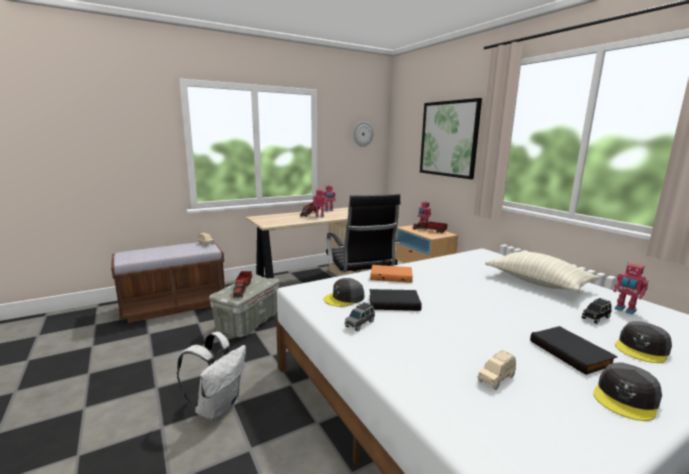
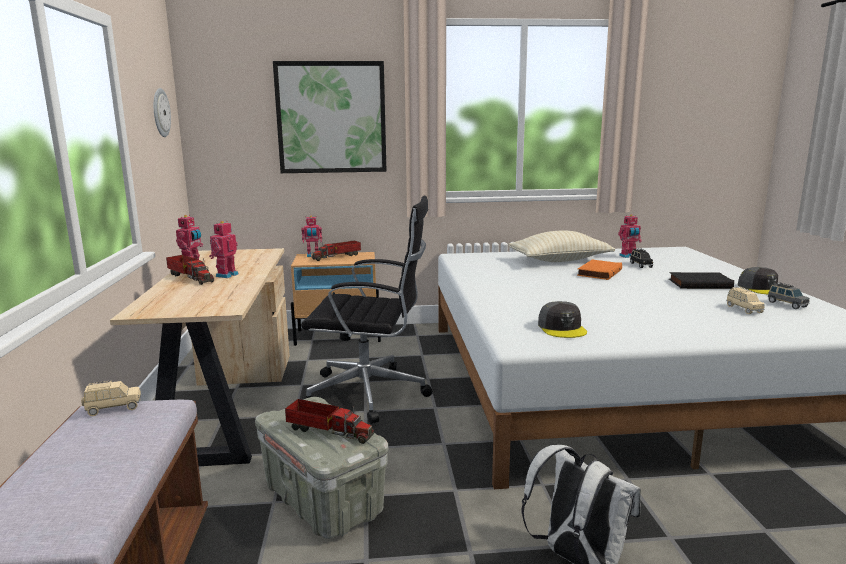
camera: 65 degrees left, 0 degrees up
grey toy car [344,302,375,331] -> grey toy car moved to [768,283,810,309]
black book [369,289,422,311] -> none
orange book [370,265,413,283] -> orange book moved to [577,260,622,280]
grey cap [615,321,672,363] -> none

